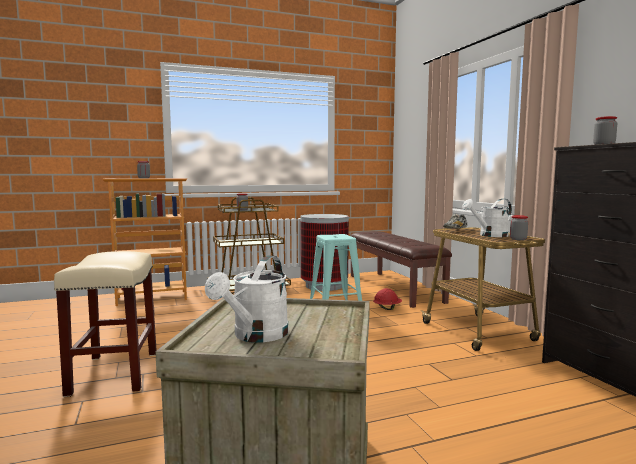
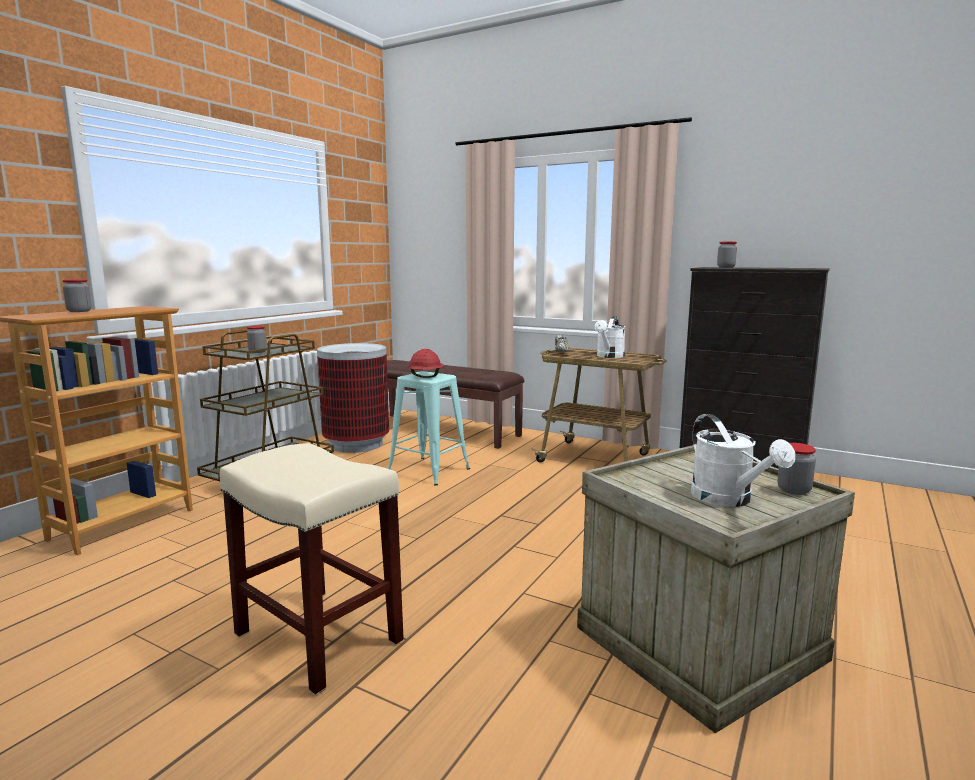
camera: 40 degrees left, 5 degrees up
red hard hat [373,288,402,310] -> red hard hat moved to [408,349,444,378]
jar [510,215,528,240] -> jar moved to [777,443,816,495]

